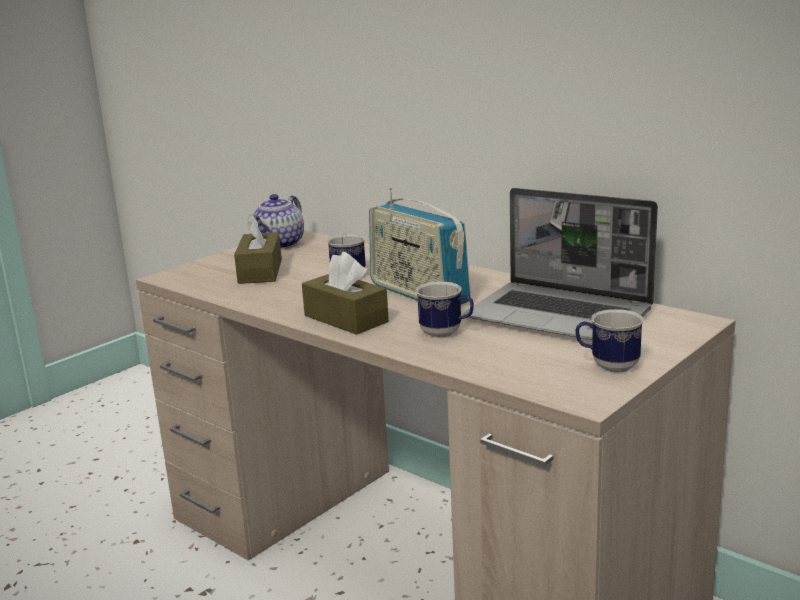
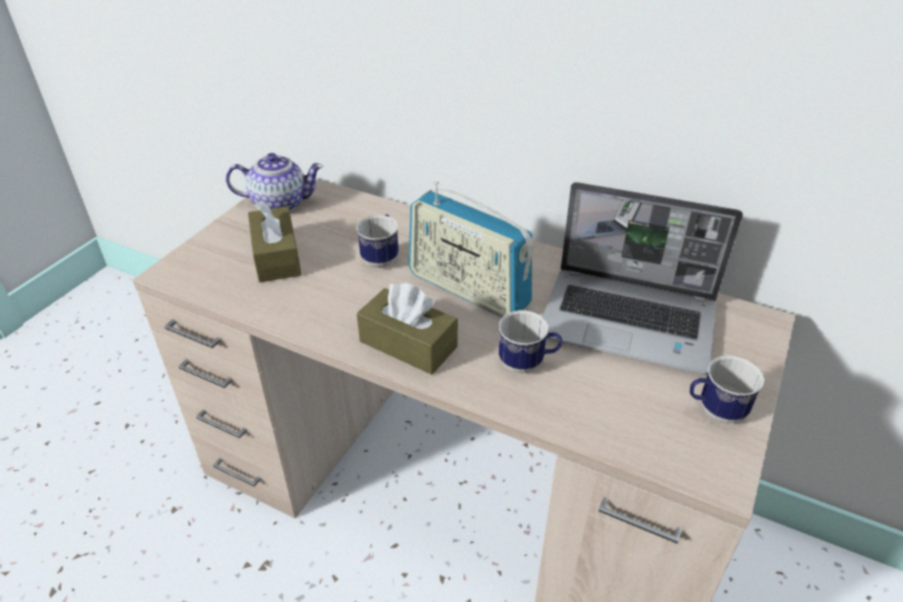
camera: 15 degrees left, 20 degrees up
teapot [253,194,304,249] -> teapot turned 105 degrees counterclockwise [226,153,323,211]

